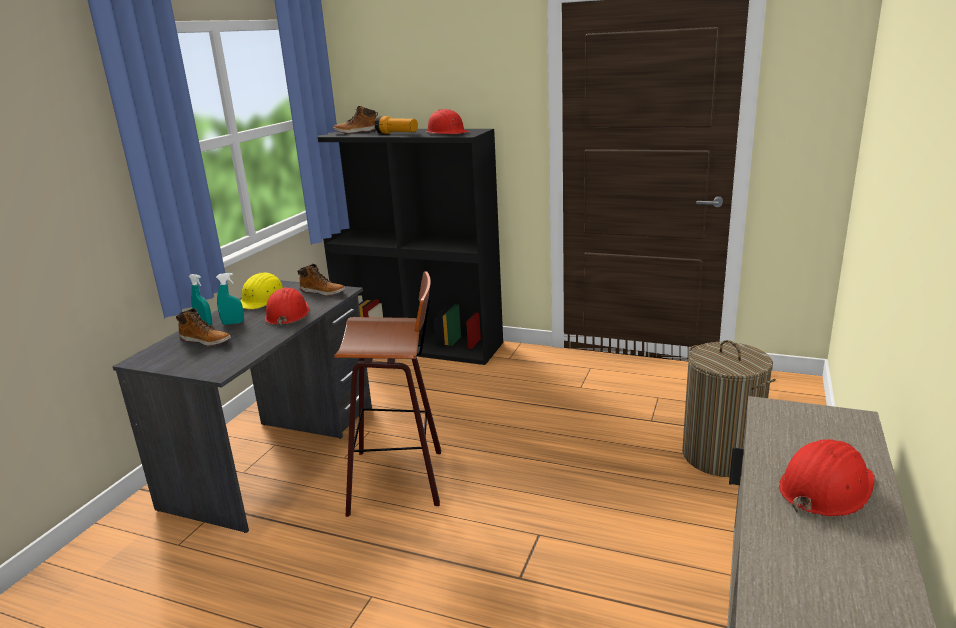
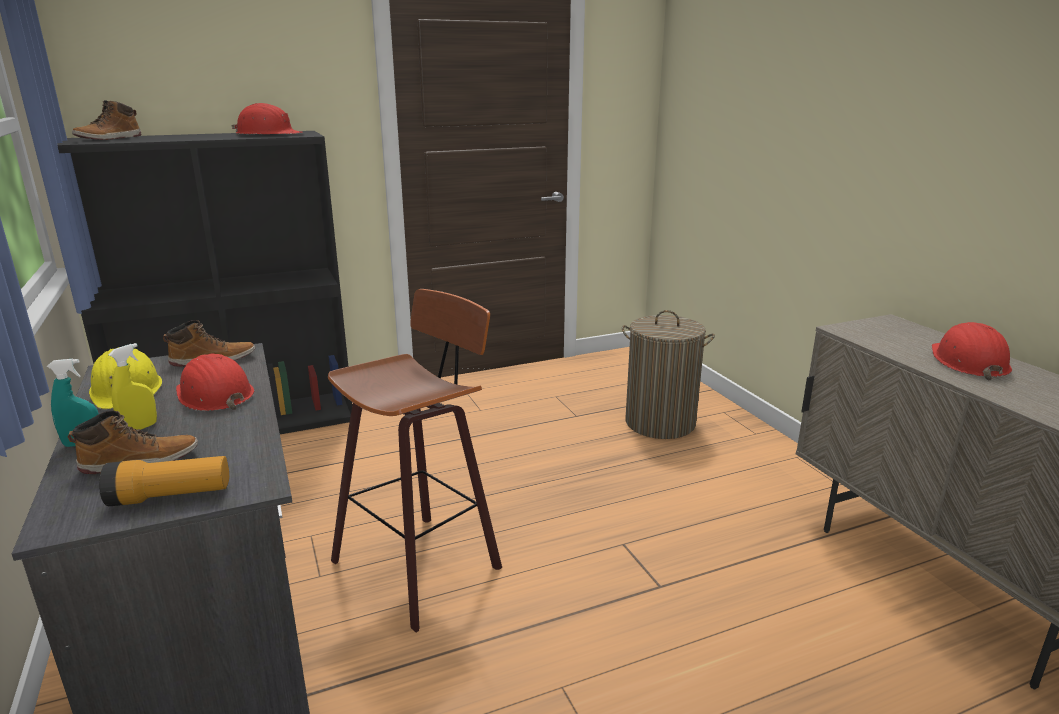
camera: 45 degrees left, 0 degrees up
turquoise spray bottle [216,273,244,325] -> yellow spray bottle [108,343,157,430]
flashlight [375,116,418,134] -> flashlight moved to [99,456,229,506]

